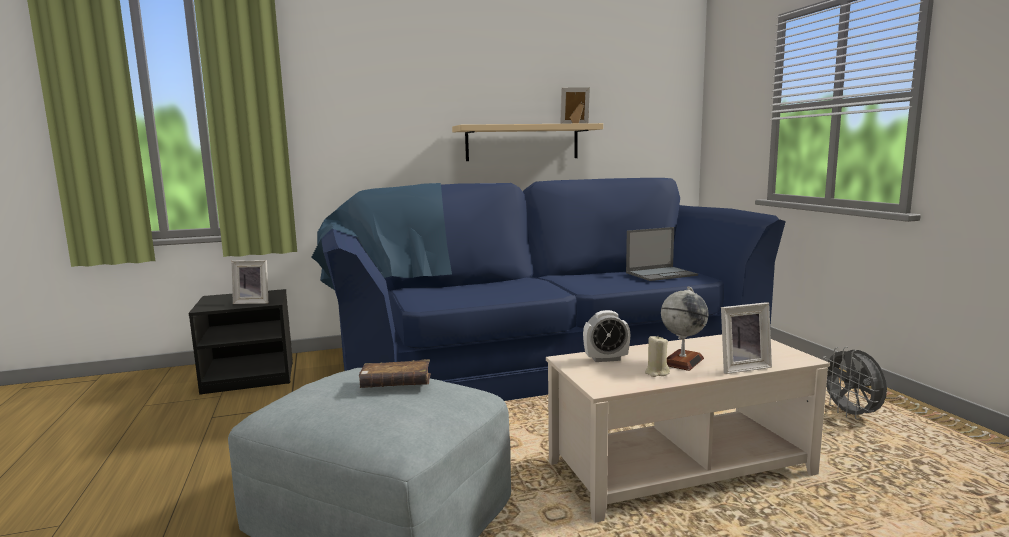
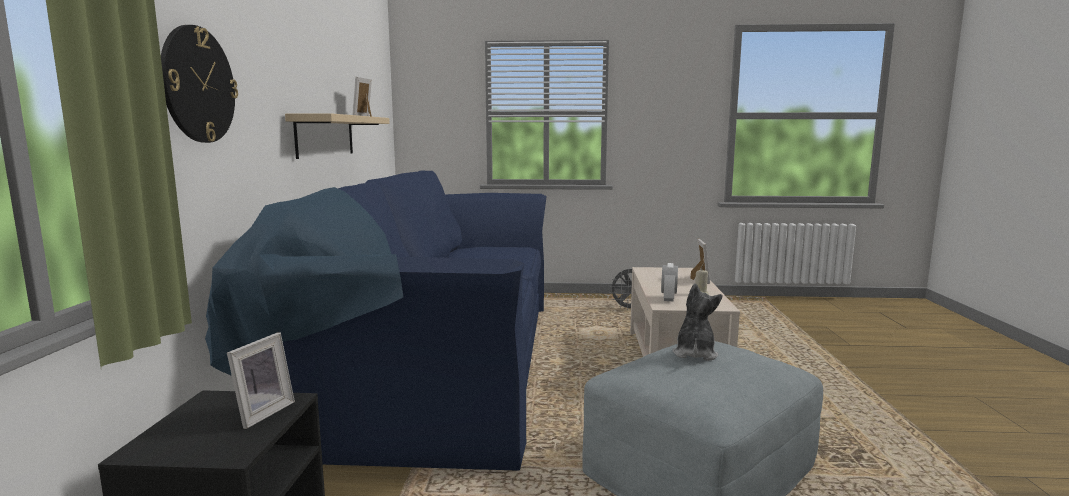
camera: 70 degrees left, 0 degrees up
brown book [359,359,431,388] -> plush toy [673,283,722,361]
laptop [626,227,698,281] -> none
globe [661,287,708,371] -> none
none -> wall clock [161,25,238,143]

